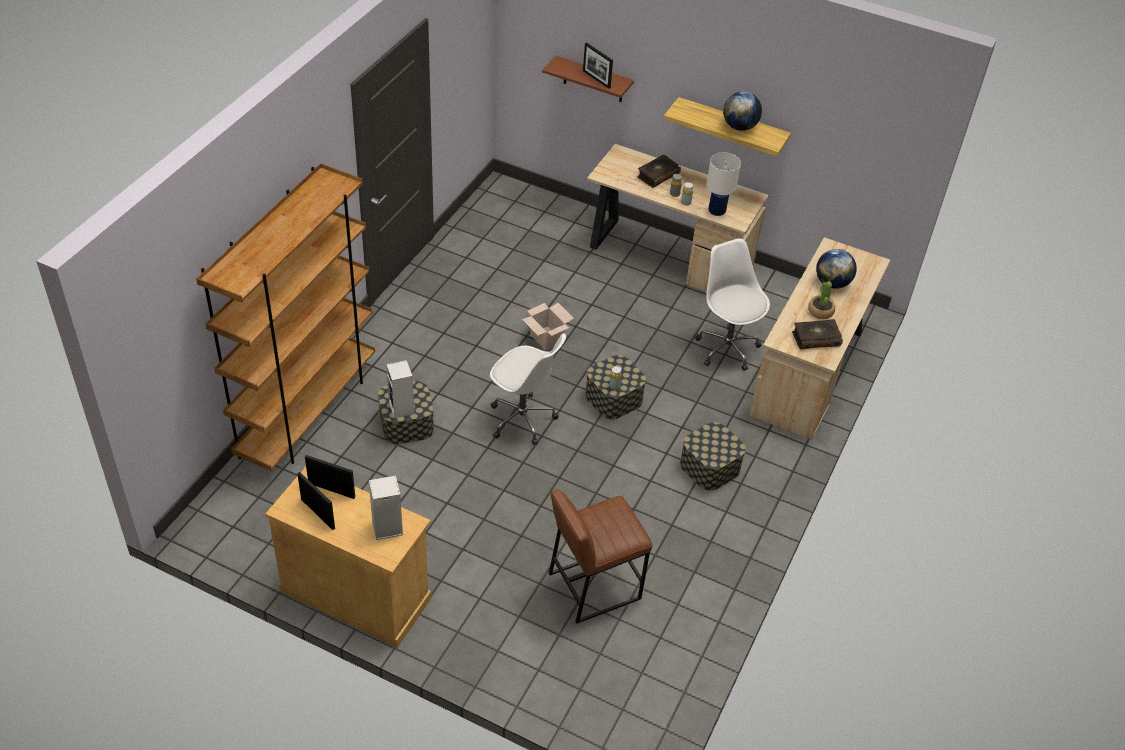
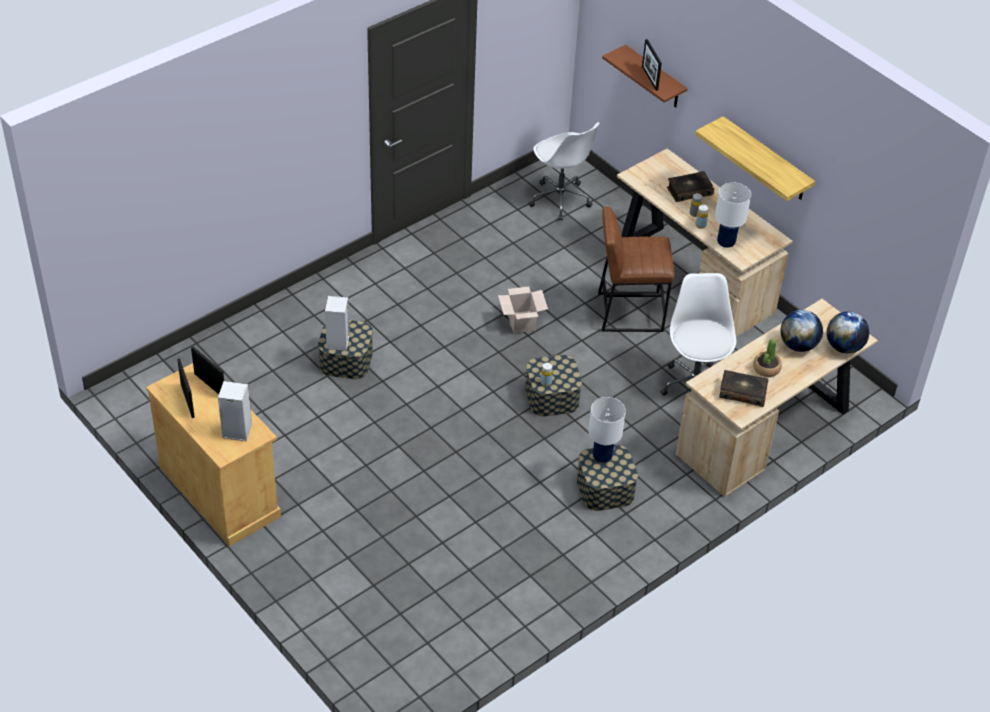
camera: 25 degrees right, 0 degrees up
brown bookcase [196,164,375,471] -> none
white office chair [490,333,566,445] -> white office chair moved to [528,122,599,221]
brown chair [549,489,652,624] -> brown chair moved to [598,206,674,332]
globe [723,91,762,131] -> globe moved to [827,312,869,354]
none -> white table lamp [588,397,626,463]

